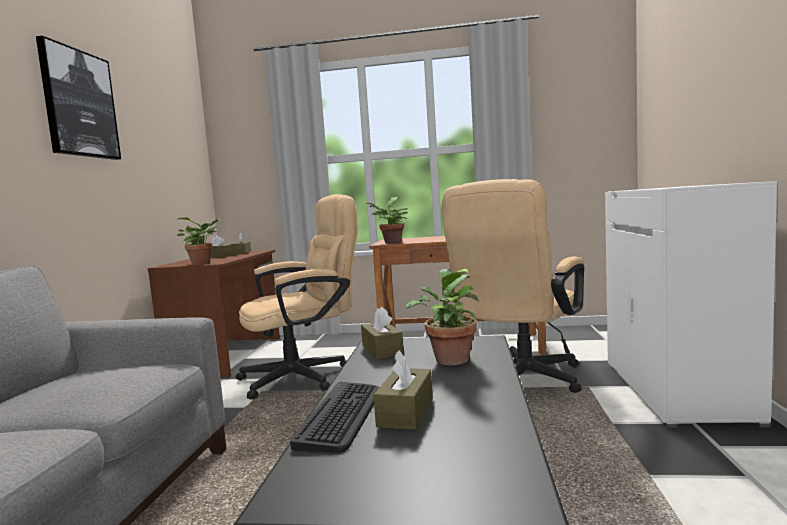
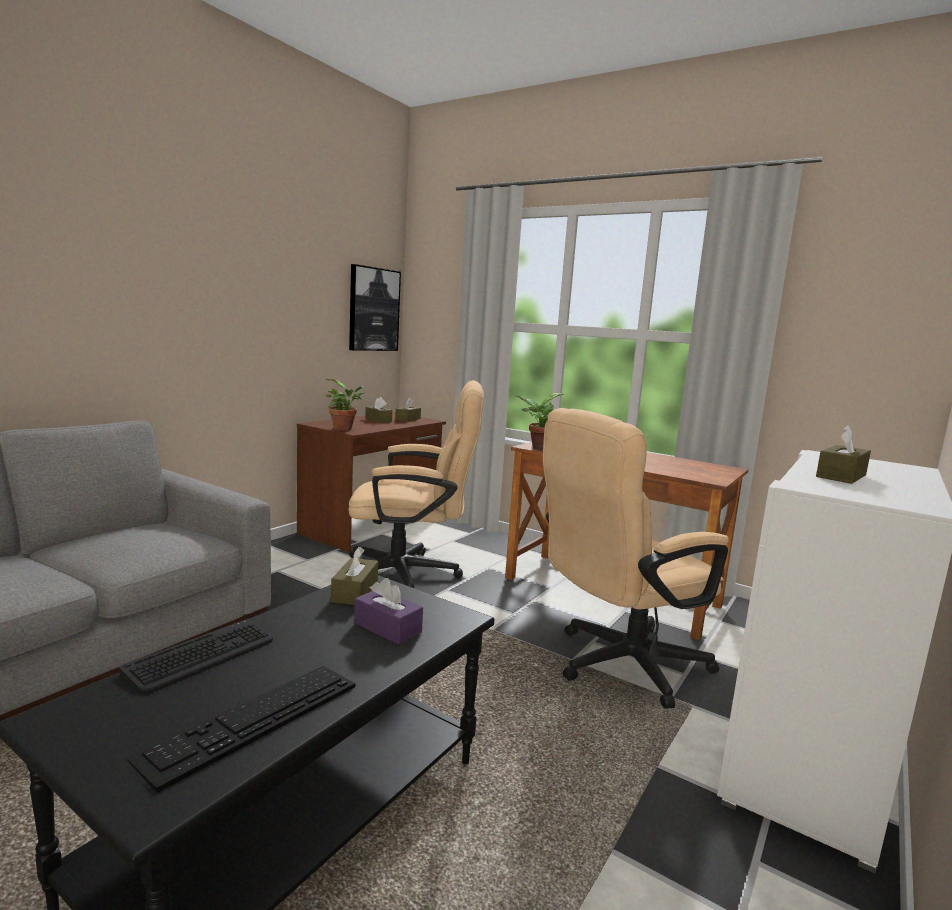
camera: 25 degrees right, 5 degrees up
picture [36,36,121,160] -> picture moved to [349,264,401,351]
brown tissue box [373,350,433,430] -> brown tissue box moved to [816,425,871,484]
potted plant [405,268,479,365] -> purple tissue box [354,578,423,645]
none -> keyboard [127,666,355,793]

